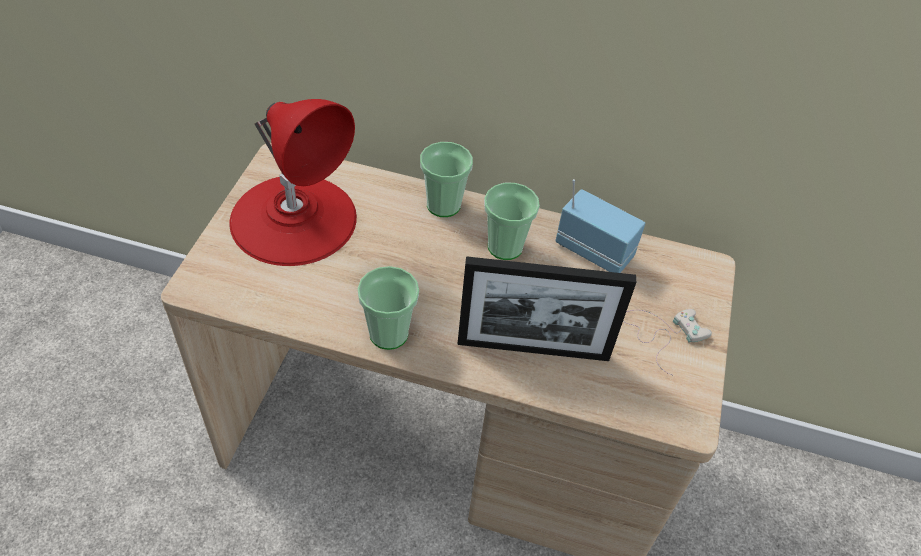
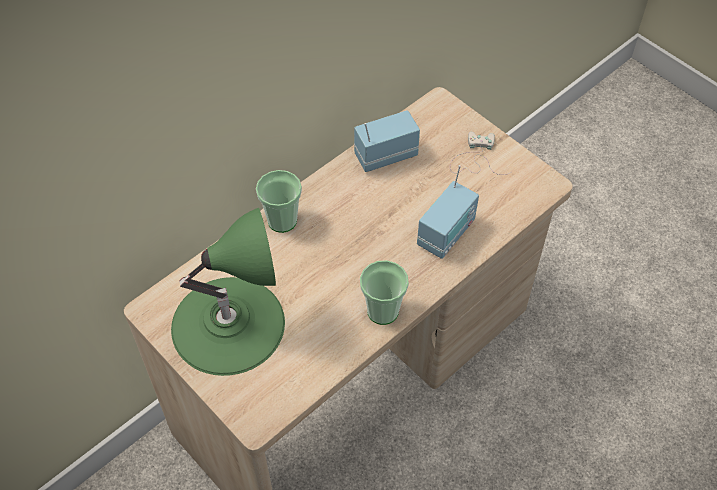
camera: 55 degrees left, 5 degrees up
red table lamp [230,99,357,266] -> green table lamp [171,208,285,376]
picture frame [457,256,636,361] -> radio [417,165,479,259]
cup [484,183,540,260] -> none

